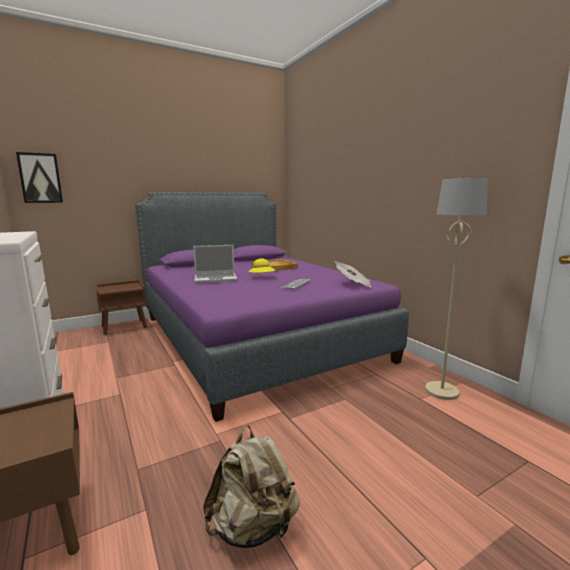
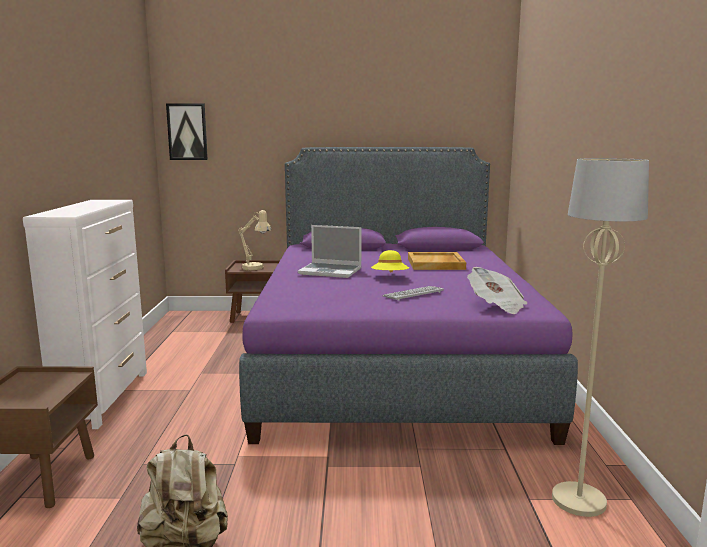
camera: 30 degrees right, 0 degrees up
none -> beige table lamp [238,210,272,270]

